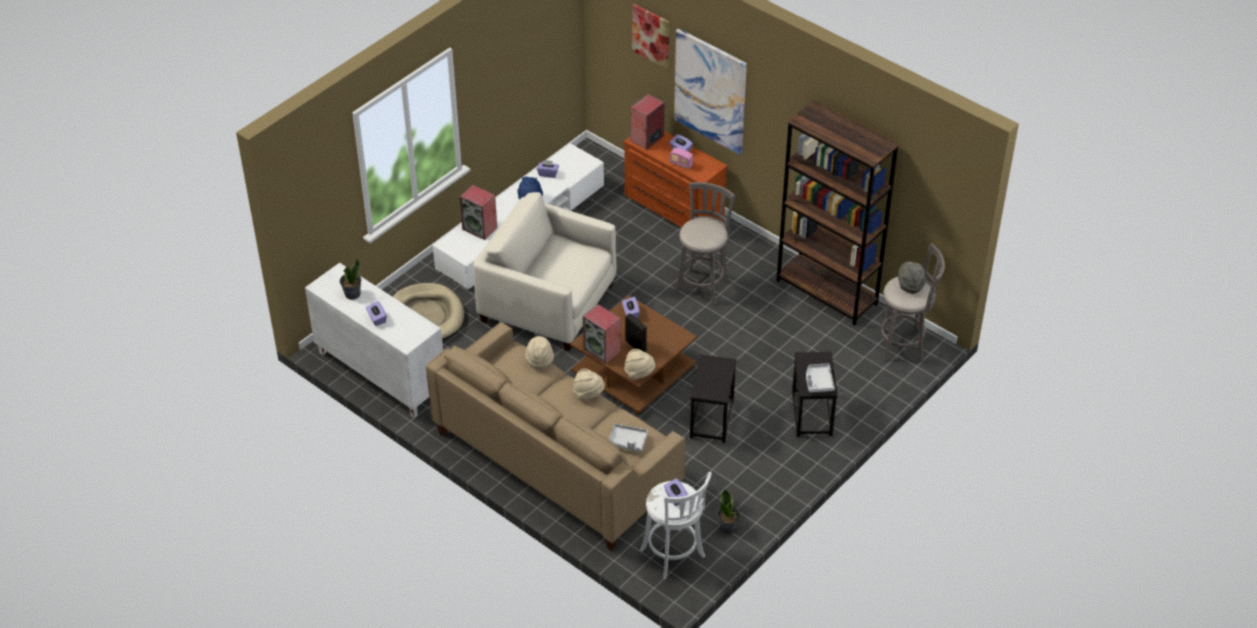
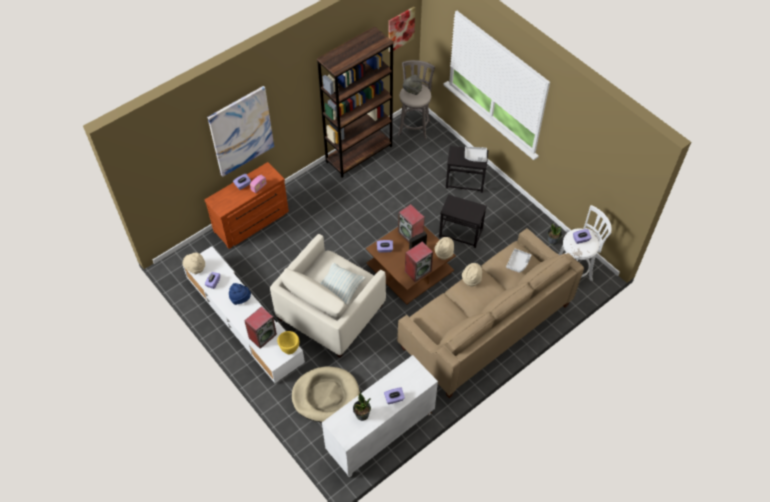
camera: 80 degrees left, 10 degrees up
beige hat [525,336,554,370] -> beige hat moved to [183,253,205,274]
speaker [631,94,664,150] -> speaker moved to [398,204,425,242]
picture [632,4,669,69] -> picture moved to [388,7,415,53]
grey stool [674,182,736,305] -> none
none -> yellow bowl [277,331,299,355]
none -> pillow [320,262,366,305]

